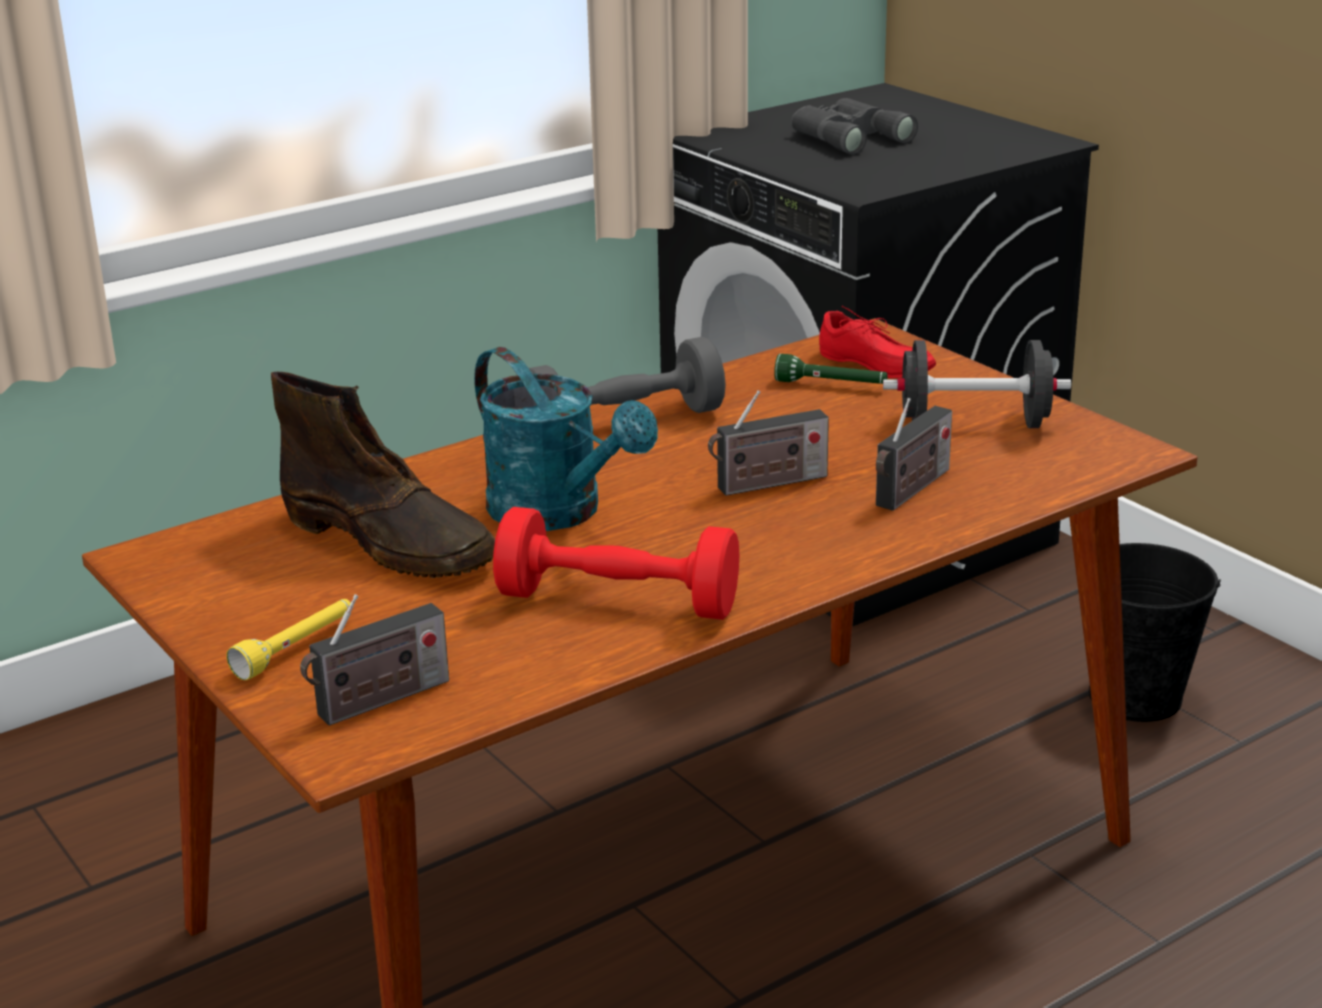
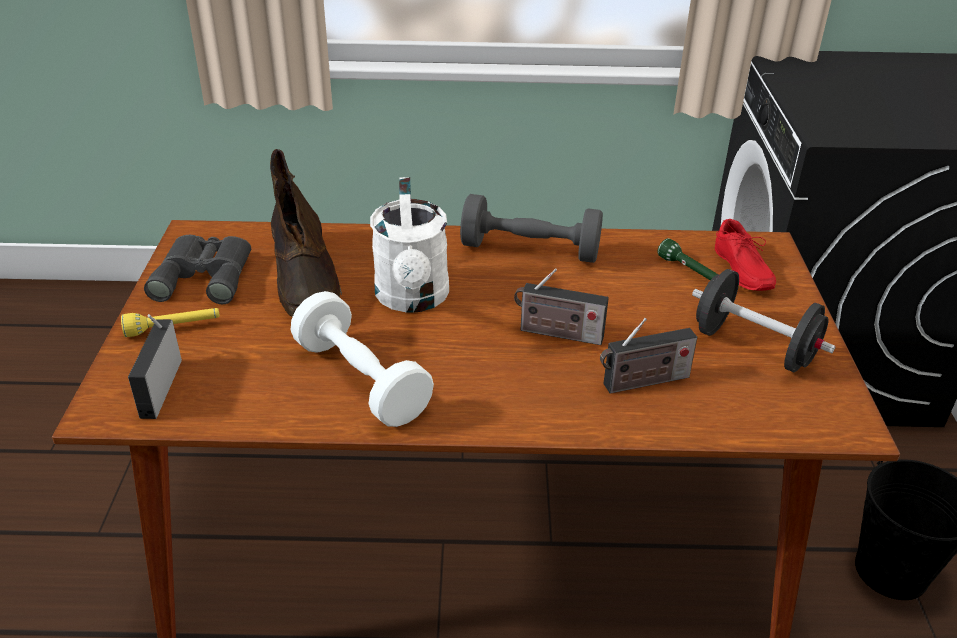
camera: 35 degrees right, 10 degrees up
radio [300,594,449,726] -> radio turned 90 degrees clockwise [128,314,182,419]
turquoise watering can [474,347,658,531] -> white watering can [370,177,449,313]
red dumbbell [493,507,739,620] -> white dumbbell [291,291,434,427]
grey binoculars [791,98,918,155] -> grey binoculars moved to [144,235,251,304]

